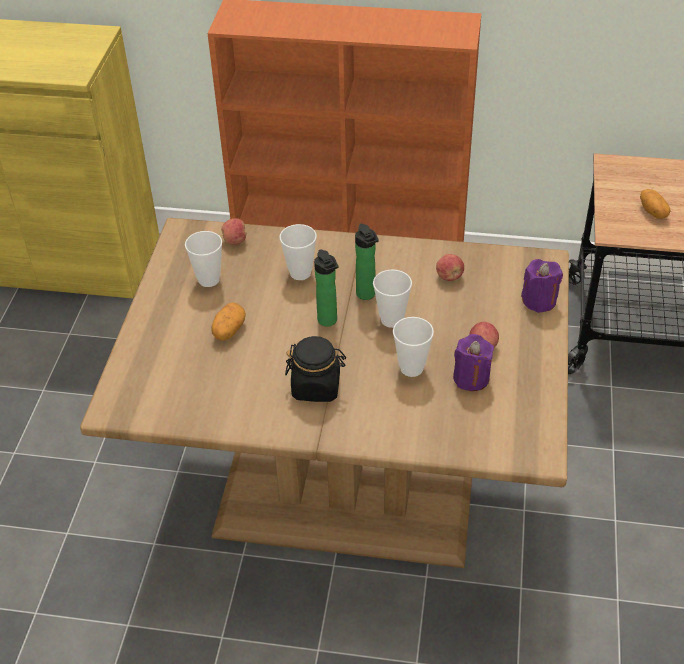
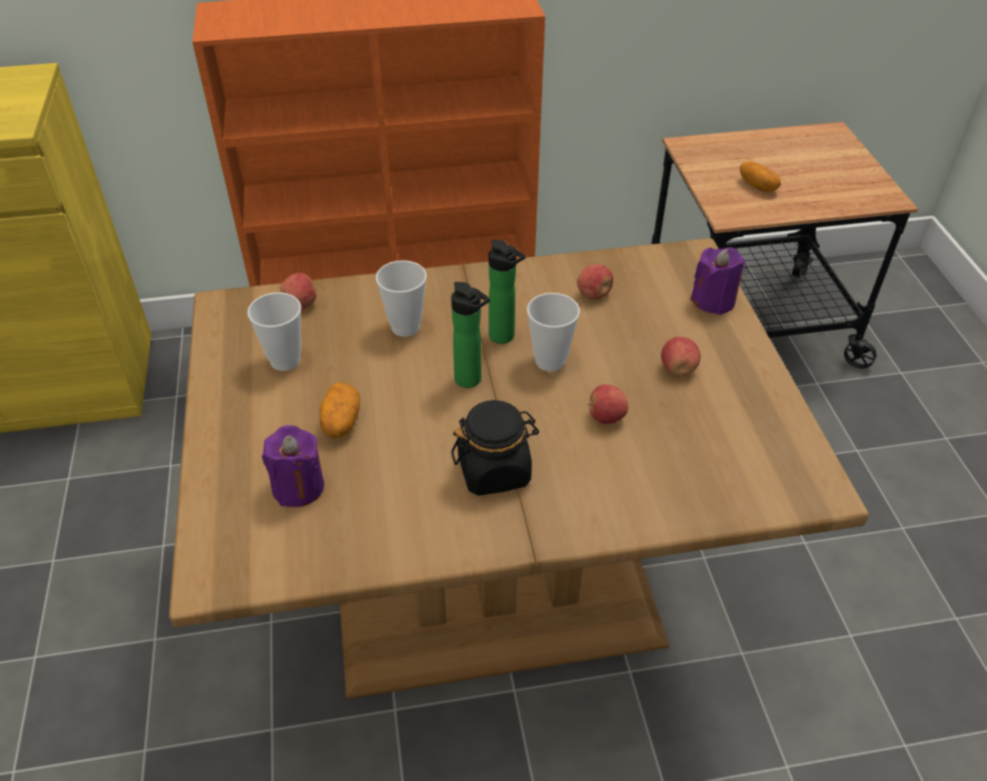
camera: 20 degrees left, 0 degrees up
cup [393,317,434,377] -> apple [588,384,629,424]
purple candle [453,334,494,391] -> purple candle moved to [262,425,324,507]

